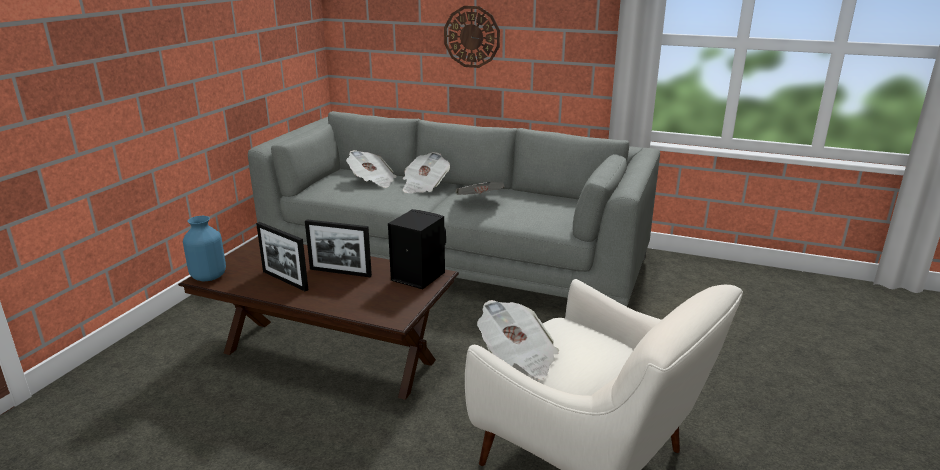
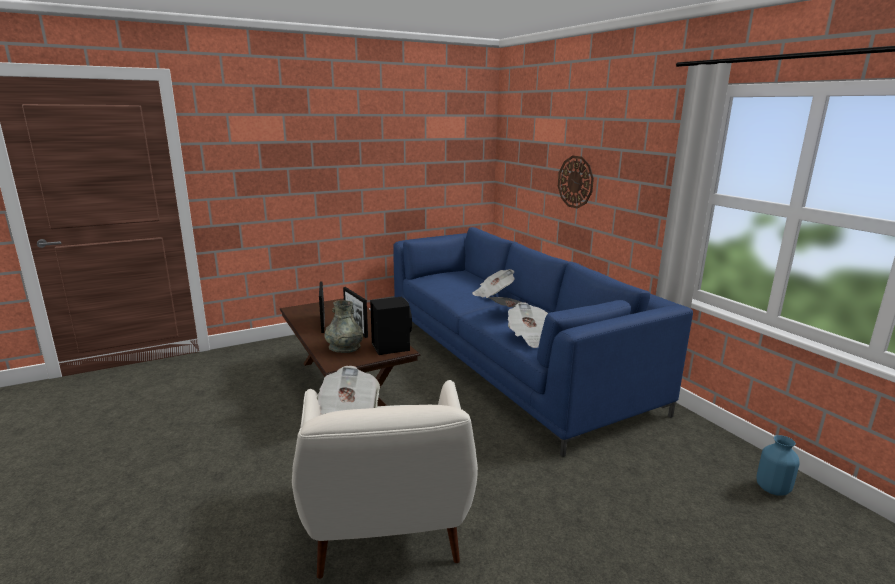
camera: 40 degrees right, 5 degrees down
blue vase [183,216,226,281] -> blue vase moved to [757,435,800,496]
grey sofa [248,111,660,307] -> blue sofa [393,227,693,457]
newspaper [346,150,397,188] -> newspaper moved to [508,302,548,348]
none -> grey vase [324,300,363,353]

